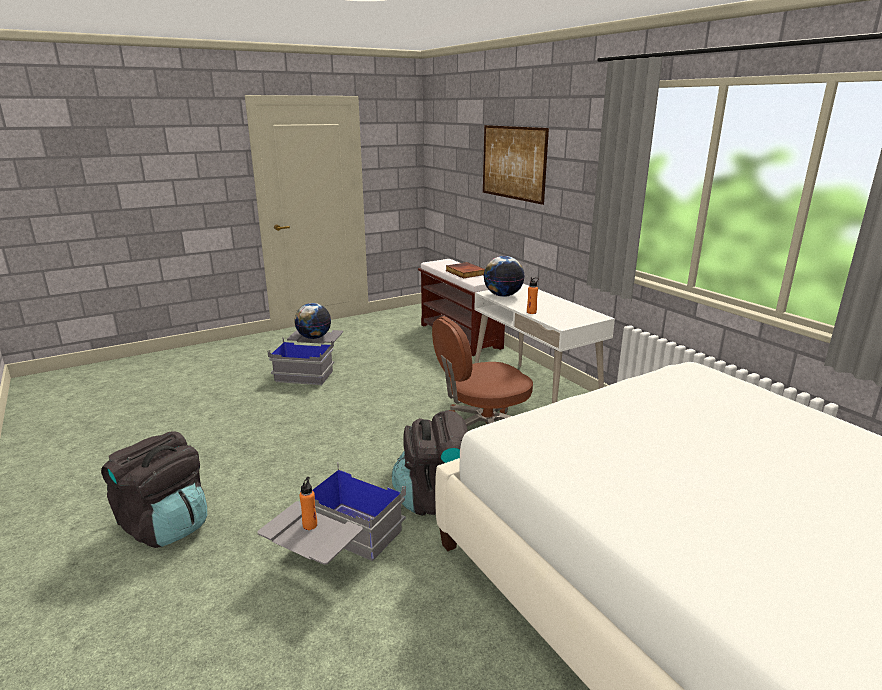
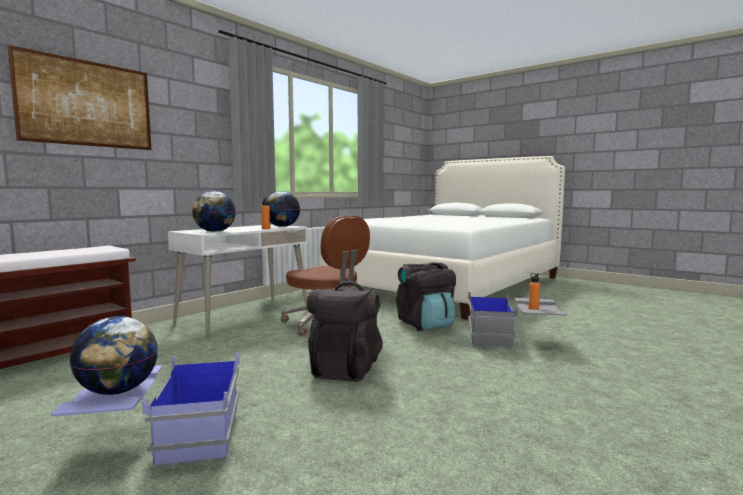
camera: 110 degrees left, 15 degrees down
black backpack [101,431,207,548] -> black backpack moved to [307,281,383,382]
grey storage box [267,330,343,385] -> blue storage box [51,352,240,468]
book [446,262,485,278] -> none
none -> globe [267,191,300,227]

